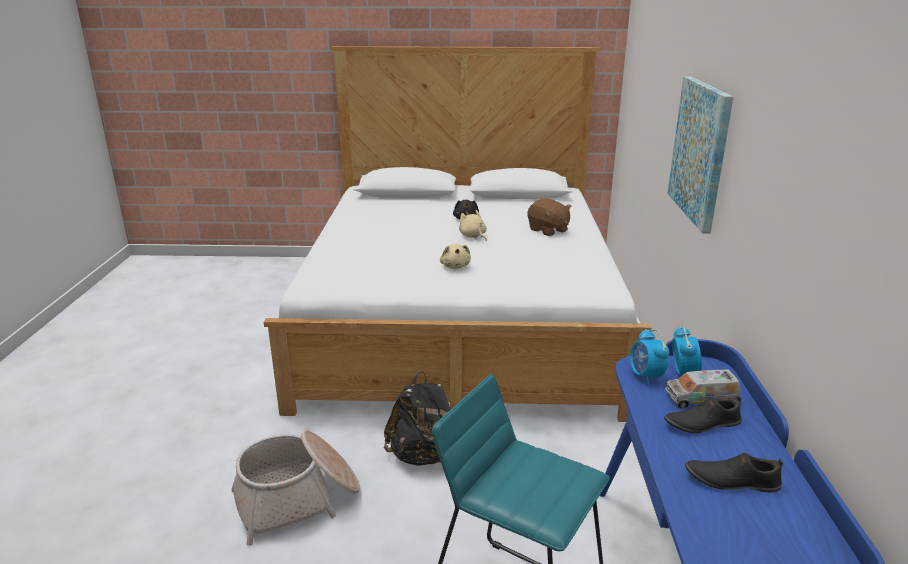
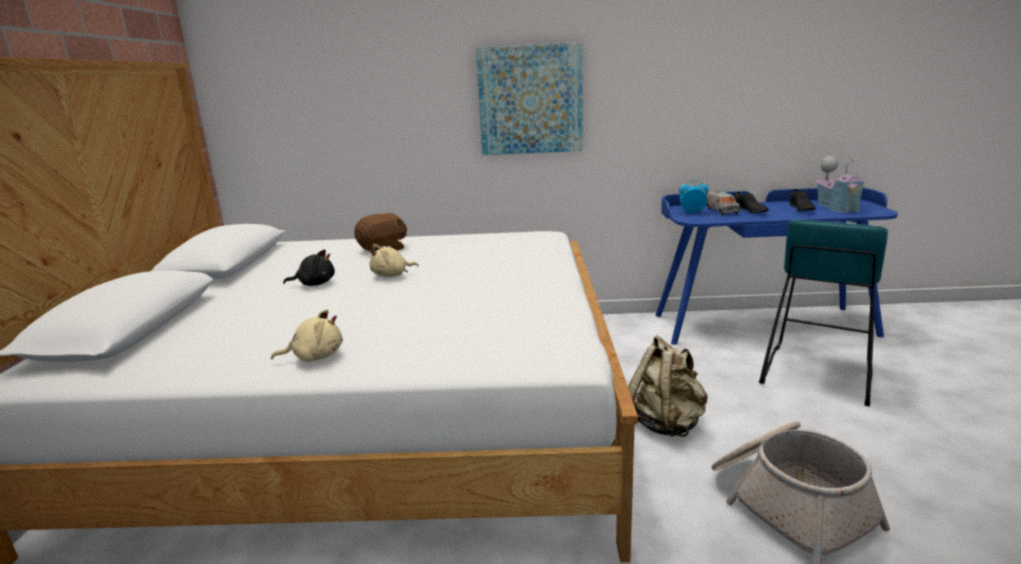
camera: 90 degrees left, 5 degrees down
black backpack [384,372,451,466] -> beige backpack [628,336,708,437]
beige plush toy [440,244,471,269] -> beige plush toy moved to [271,309,343,362]
alarm clock [630,329,669,385] -> none
none -> toy house [815,156,867,213]

